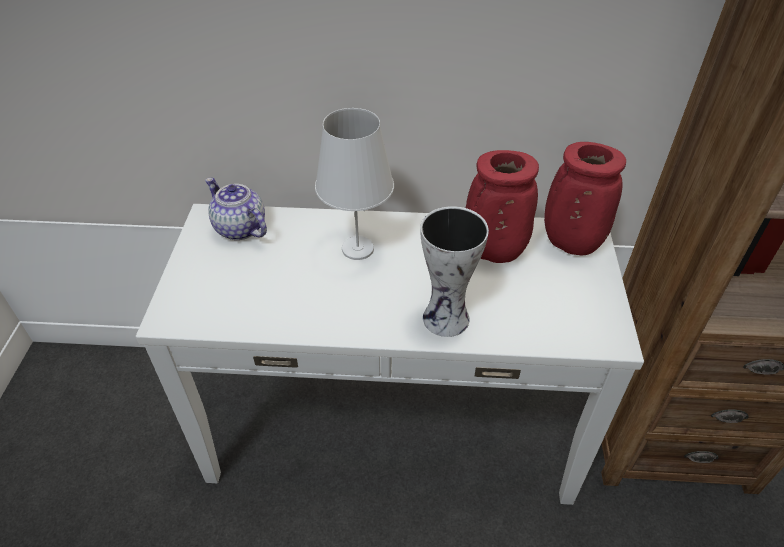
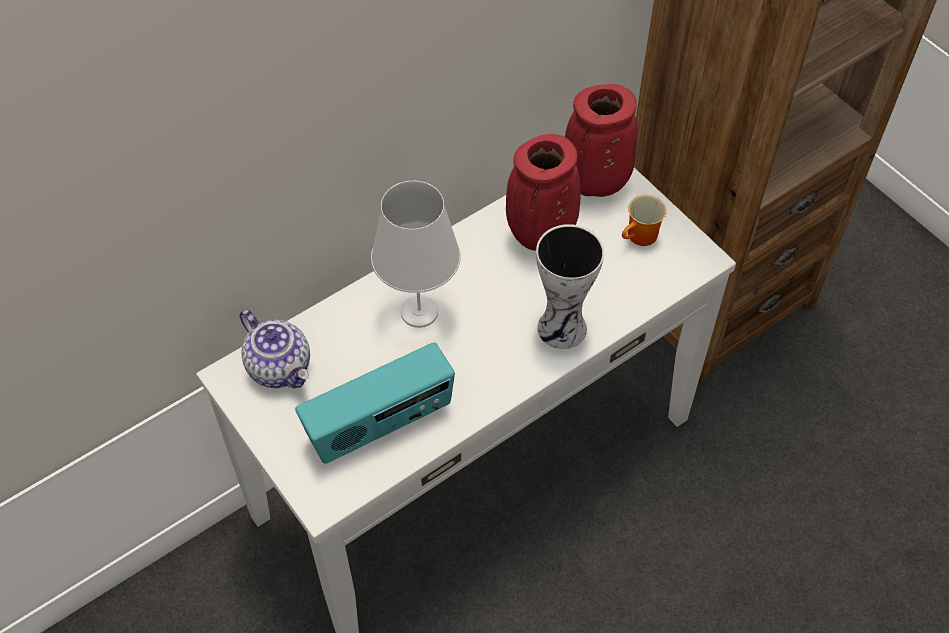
camera: 40 degrees left, 10 degrees up
teapot [205,178,267,240] -> teapot turned 135 degrees counterclockwise [240,309,310,388]
none -> radio [295,342,455,464]
none -> mug [622,195,667,246]

